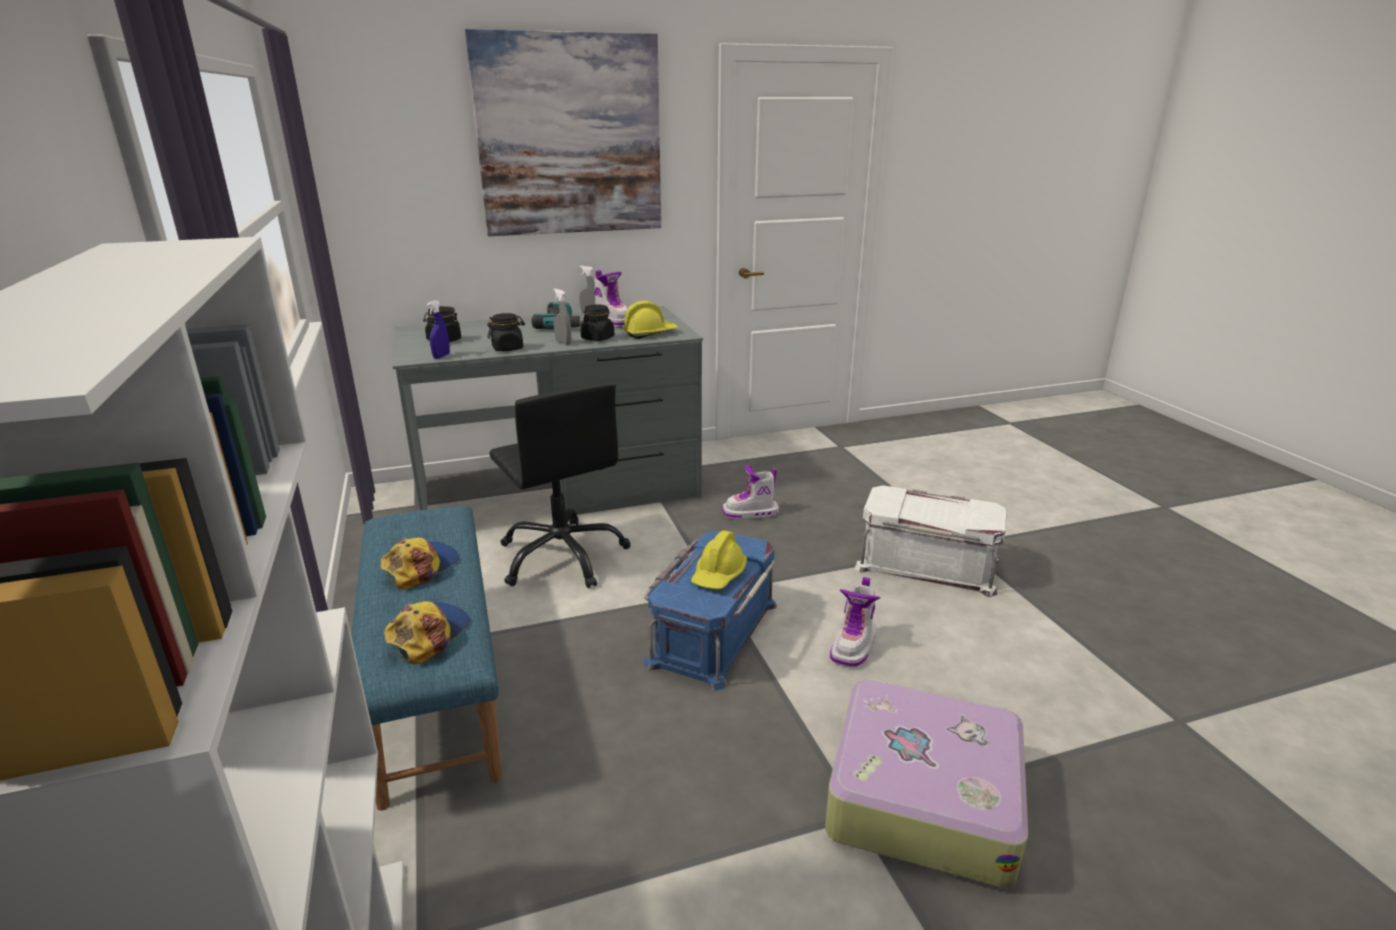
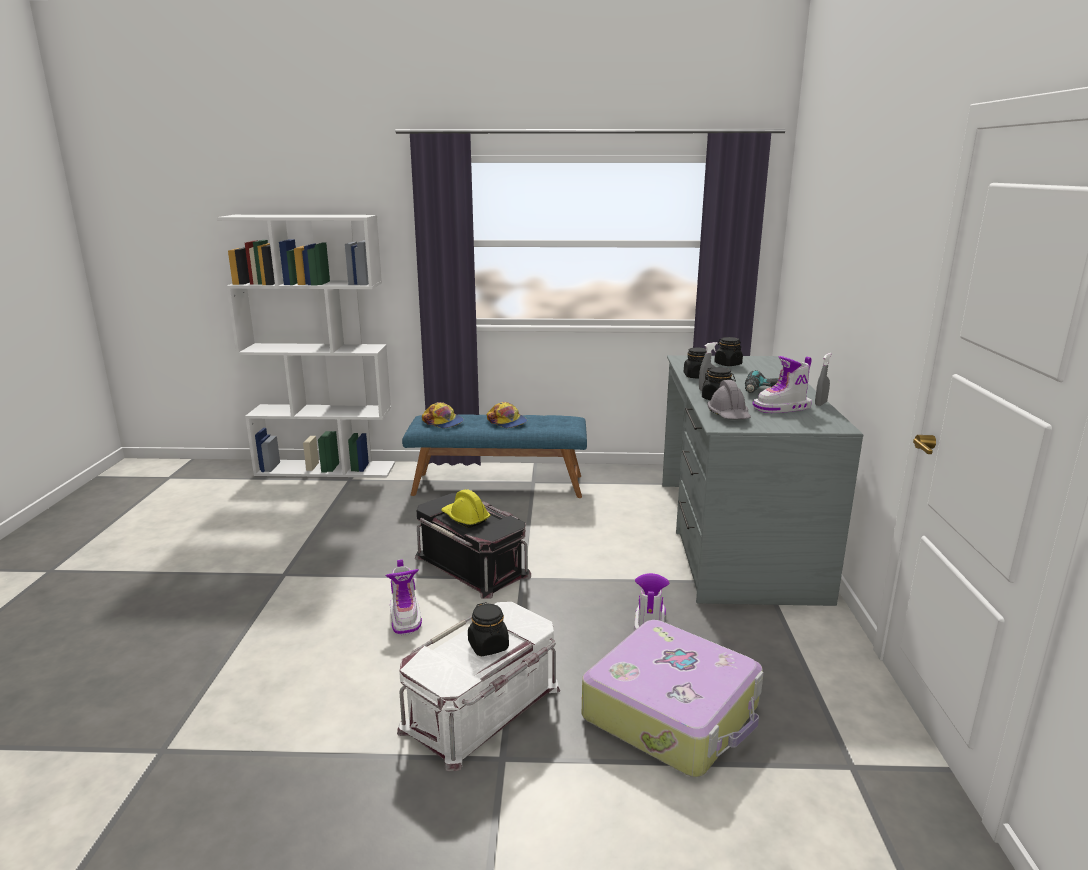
camera: 110 degrees right, 5 degrees down
blue spray bottle [427,300,450,359] -> none
picture [465,29,661,236] -> none
black office chair [489,381,631,588] -> none
yellow hard hat [622,301,678,339] -> grey hard hat [707,380,751,419]
blue storage box [644,530,777,691] -> black storage box [415,493,531,599]
suitcase [825,678,1028,888] -> suitcase moved to [582,620,764,777]
boot [830,577,880,667] -> boot turned 150 degrees counterclockwise [385,559,422,635]
none -> black jar [468,602,509,656]

